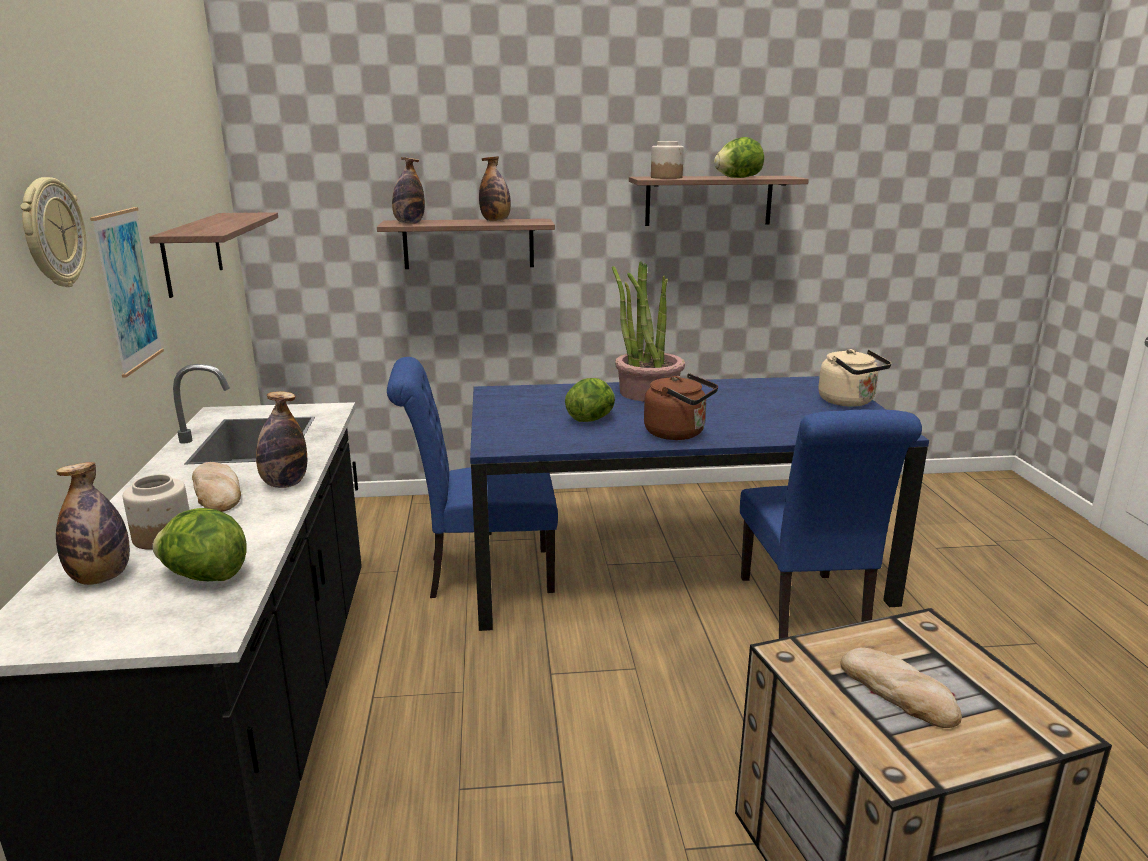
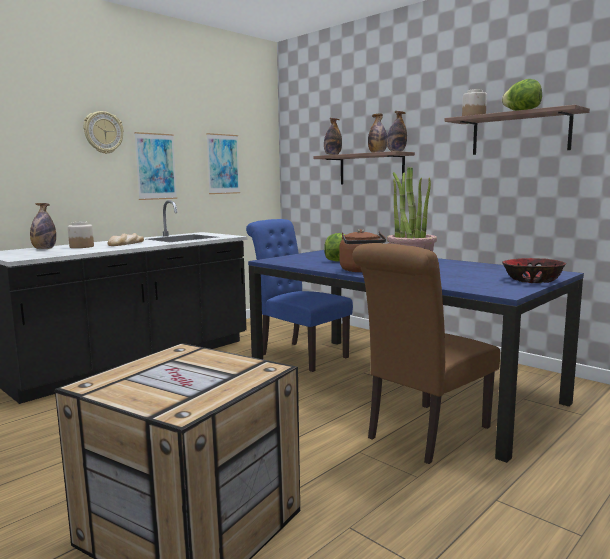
camera: 50 degrees right, 10 degrees down
shelf [149,212,278,298] -> picture [206,133,240,194]
lettuce [152,508,247,581] -> none
bottle [256,391,307,488] -> bottle moved to [387,111,407,151]
blue chair [740,410,922,639] -> brown chair [352,243,500,464]
beige kettle [818,349,891,407] -> bowl [502,258,566,283]
bread [840,647,962,728] -> none

